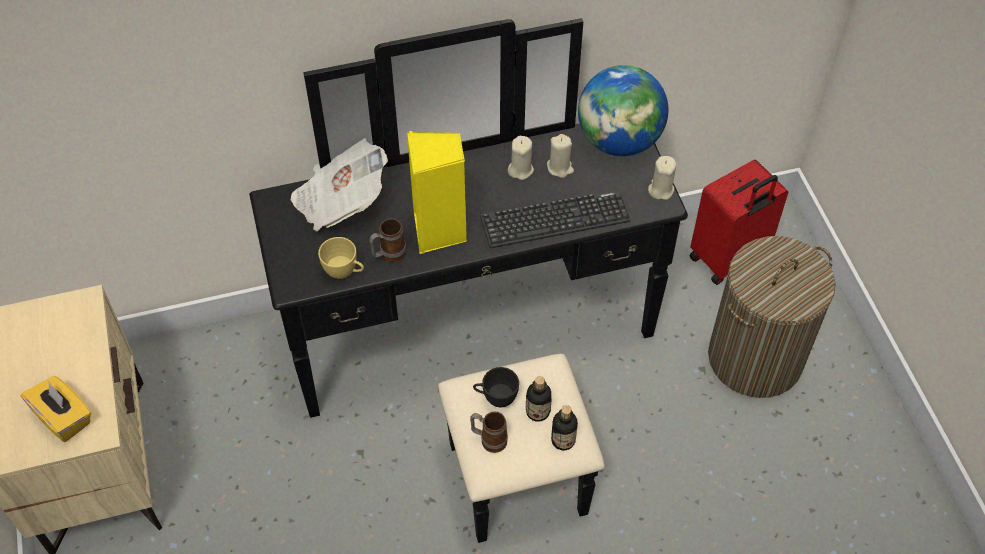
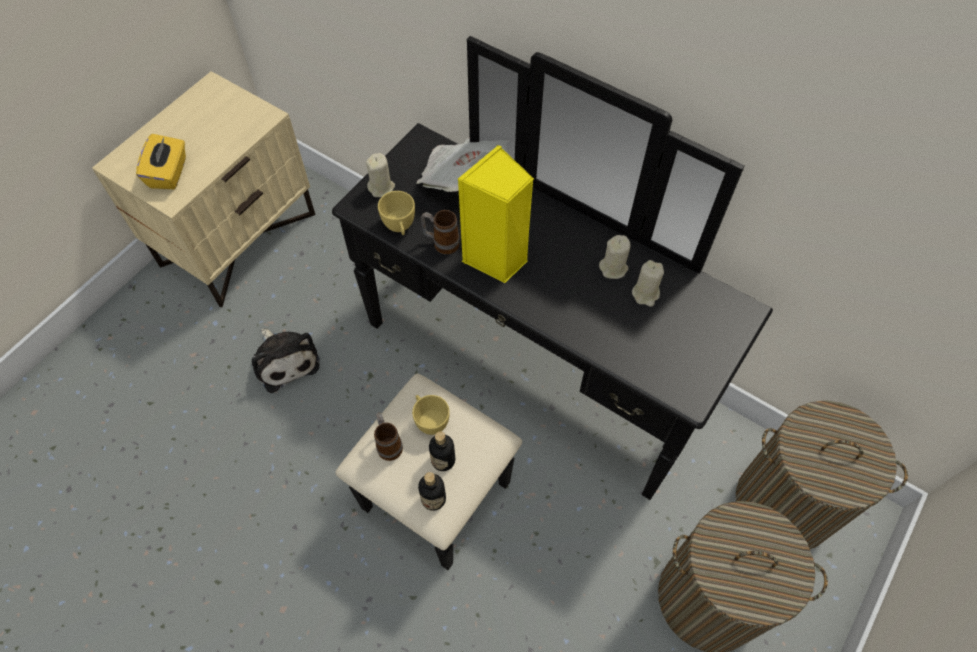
camera: 50 degrees right, 5 degrees up
black cup [473,367,519,407] -> yellow cup [412,395,450,435]
keyboard [480,189,631,248] -> none
globe [578,65,669,156] -> none
beige candle [648,156,676,200] -> beige candle moved to [366,153,395,197]
red suitcase [690,160,788,285] -> laundry basket [736,400,908,549]
none -> plush toy [251,328,320,393]

